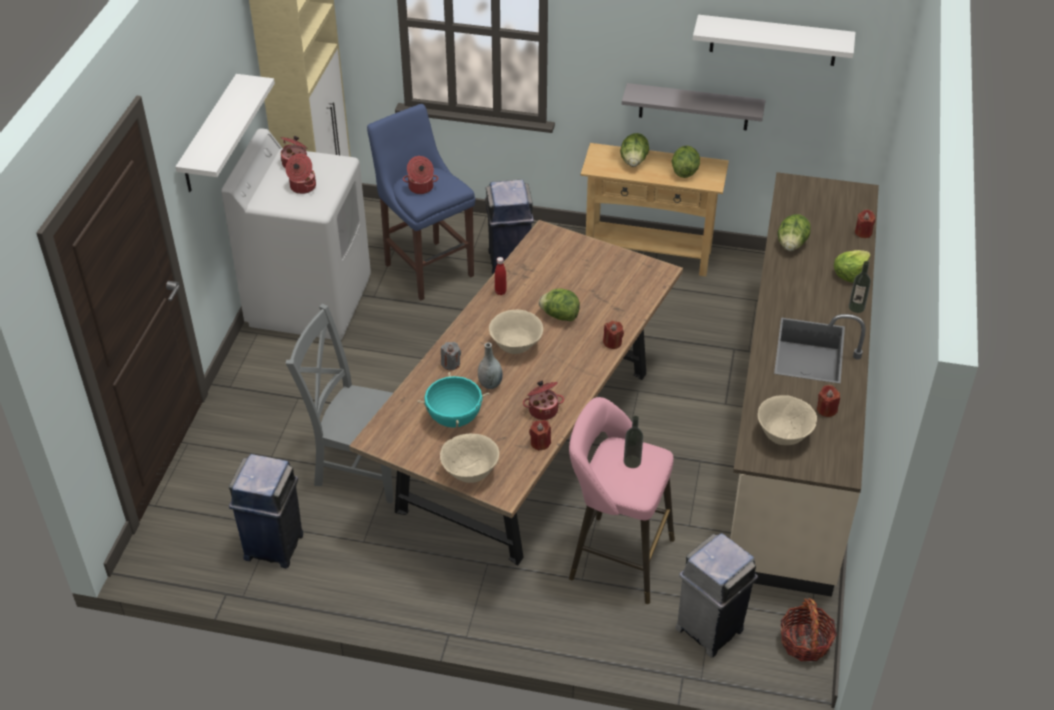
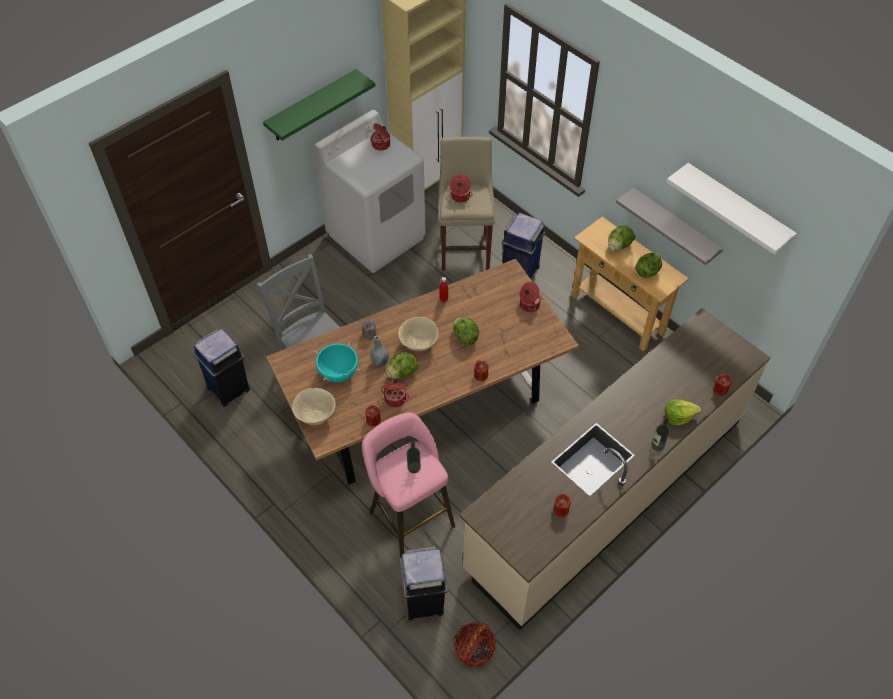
camera: 35 degrees right, 10 degrees up
white shelf [175,74,275,192] -> green shelf [263,69,375,141]
cooking pot [286,153,316,194] -> cooking pot moved to [520,282,541,312]
blue stool [367,104,475,300] -> beige stool [438,137,495,271]
beige bowl [758,395,817,445] -> none
lettuce [778,214,811,251] -> lettuce moved to [387,352,419,379]

